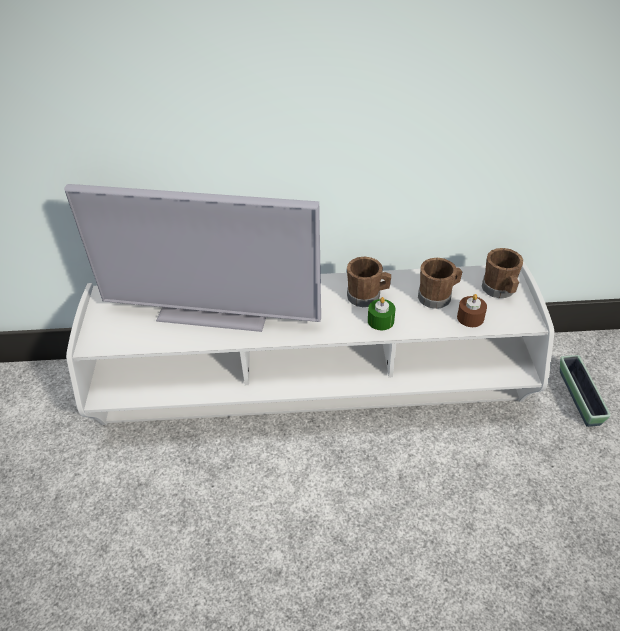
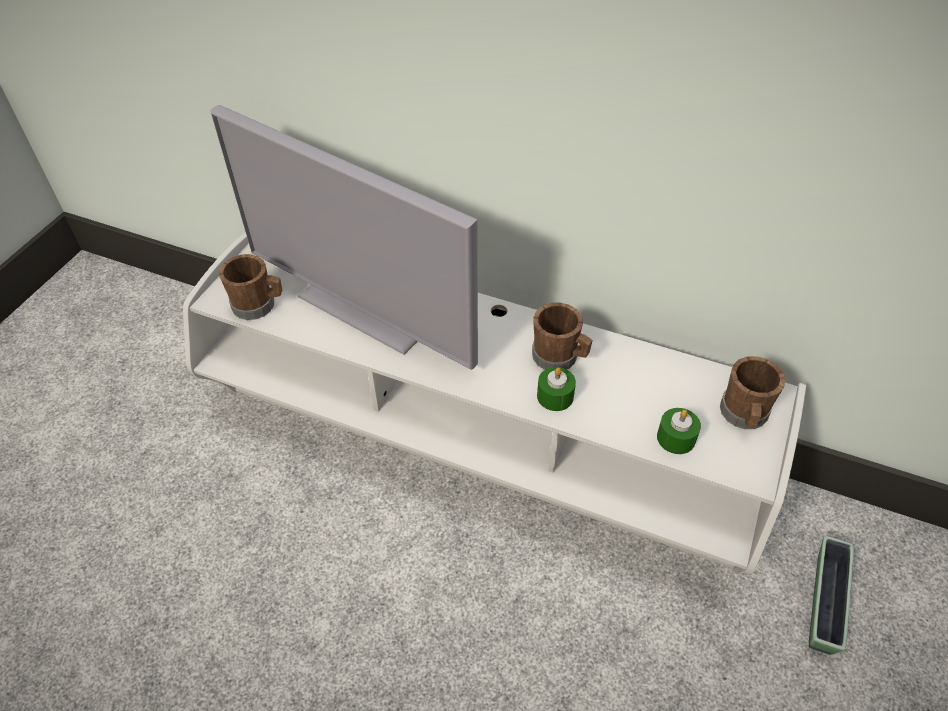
camera: 25 degrees right, 5 degrees up
brown mug [418,258,463,309] -> brown mug moved to [219,254,282,320]
brown candle [457,294,487,327] -> green candle [657,408,701,454]

